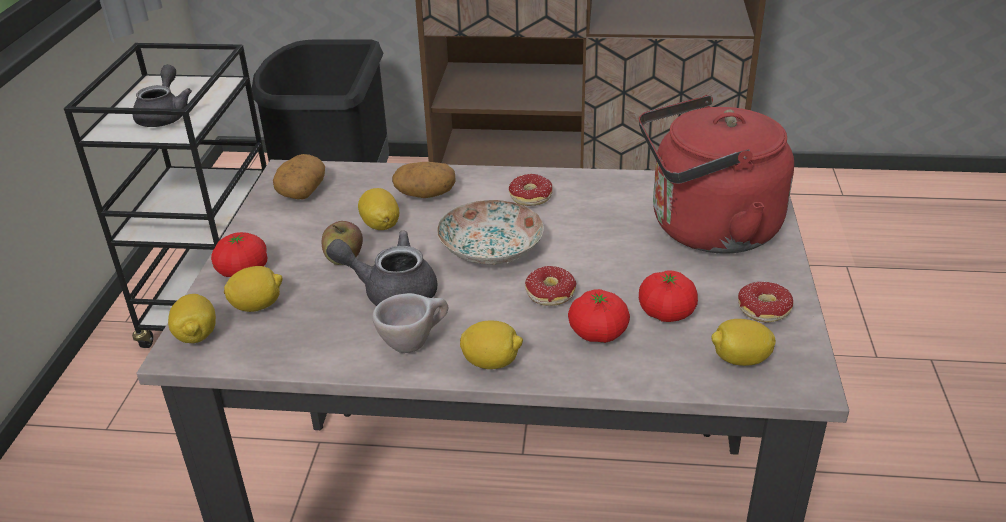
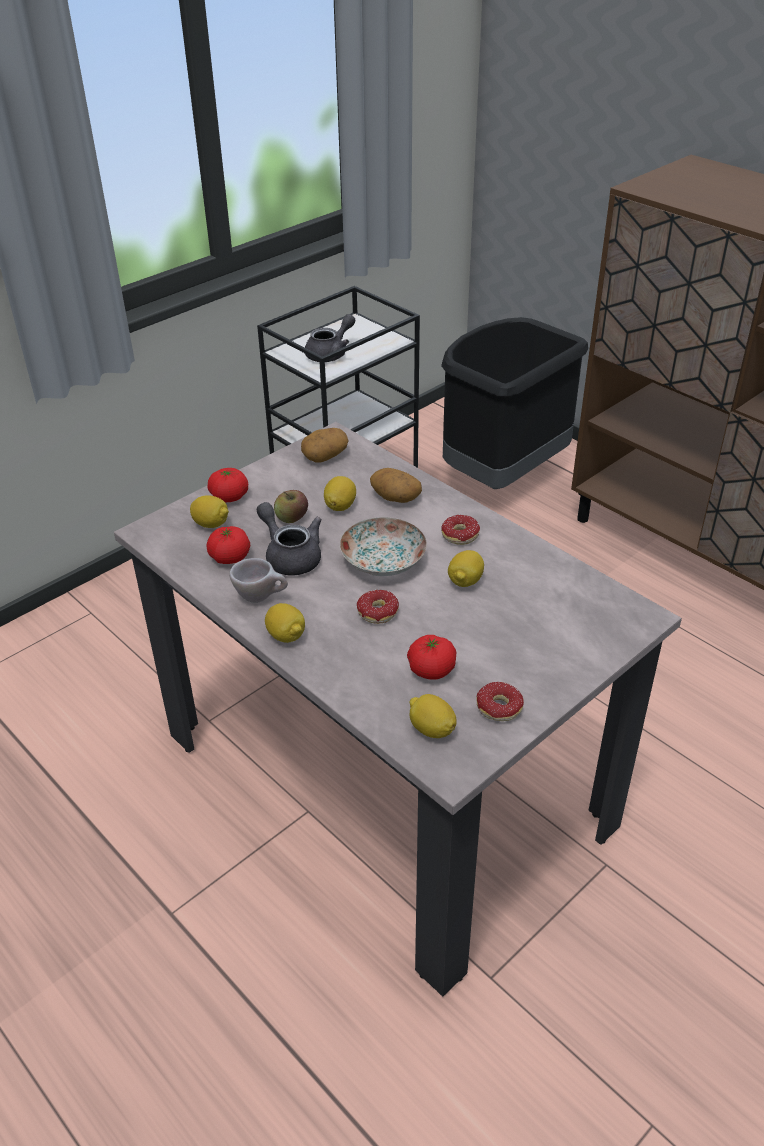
camera: 40 degrees right, 5 degrees up
lemon [168,294,216,343] -> lemon moved to [448,550,484,587]
tomato [568,289,630,343] -> tomato moved to [206,526,250,564]
red kettle [639,95,794,253] -> none

